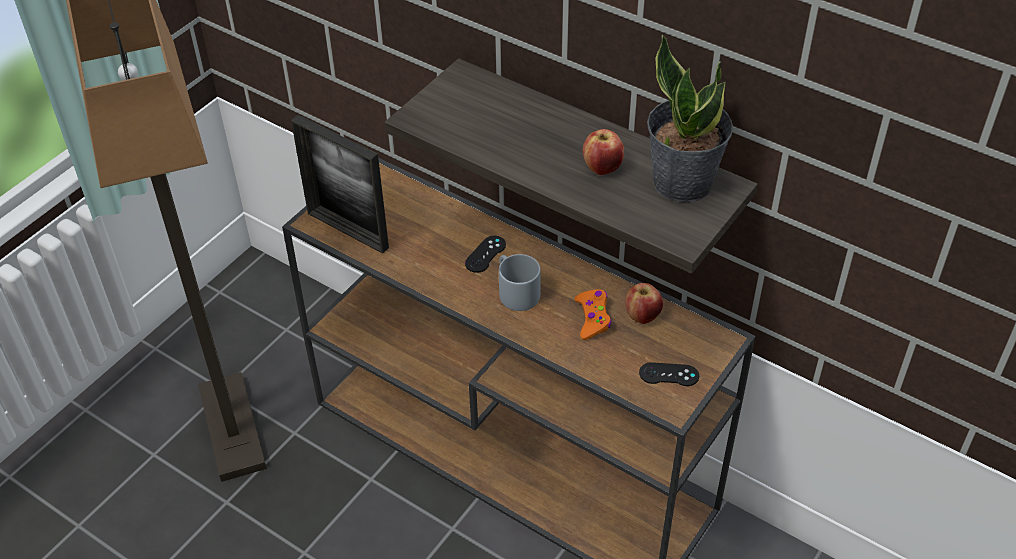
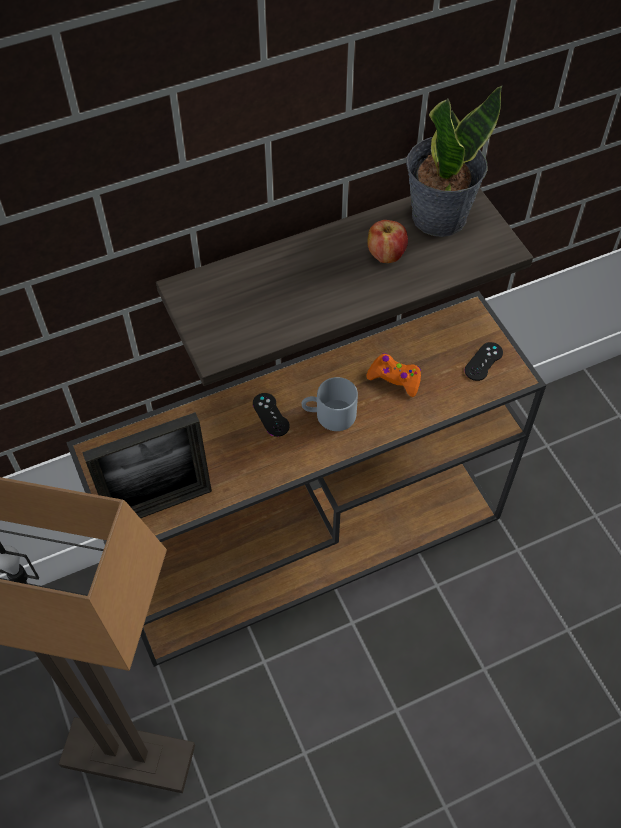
camera: 60 degrees left, 10 degrees up
apple [625,283,663,324] -> none

